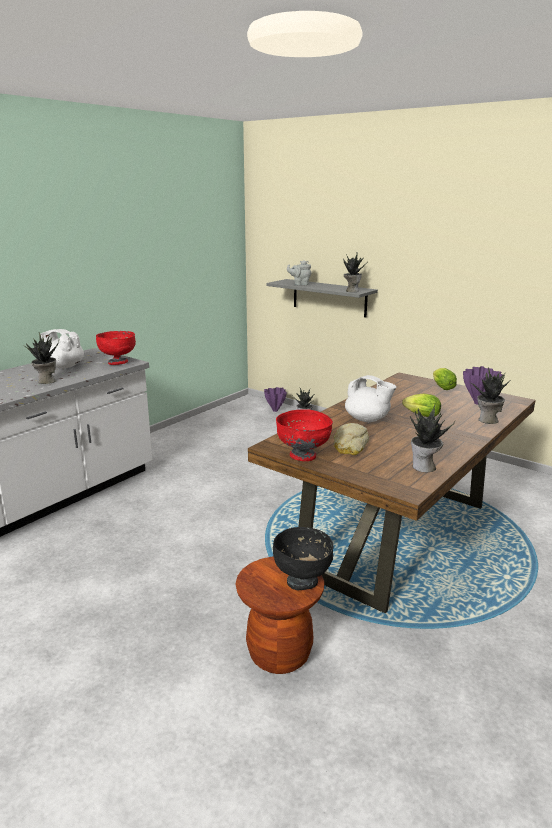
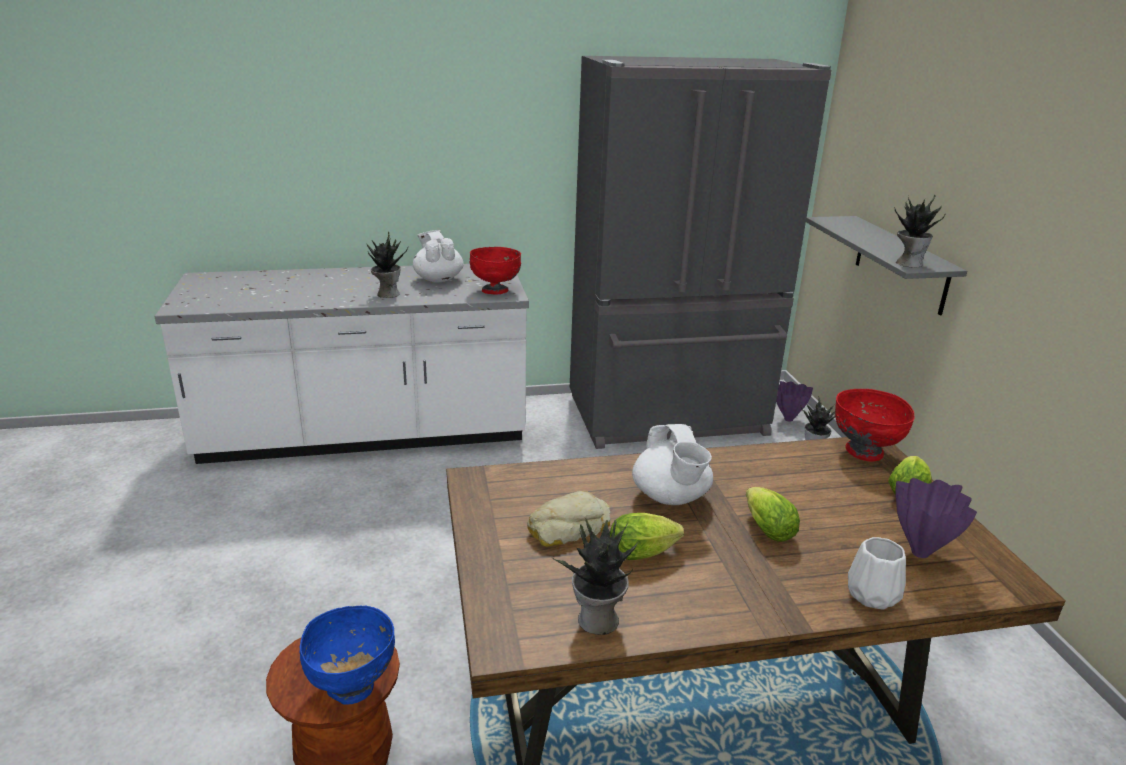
camera: 40 degrees right, 5 degrees up
black bowl [273,527,334,590] -> blue bowl [300,606,395,705]
red bowl [276,409,333,461] -> red bowl moved to [835,389,915,462]
grey teapot [287,261,311,285] -> none
potted plant [469,367,510,424] -> white vase [848,537,906,610]
none -> grey fridge [570,56,832,449]
none -> lettuce [610,513,684,560]

